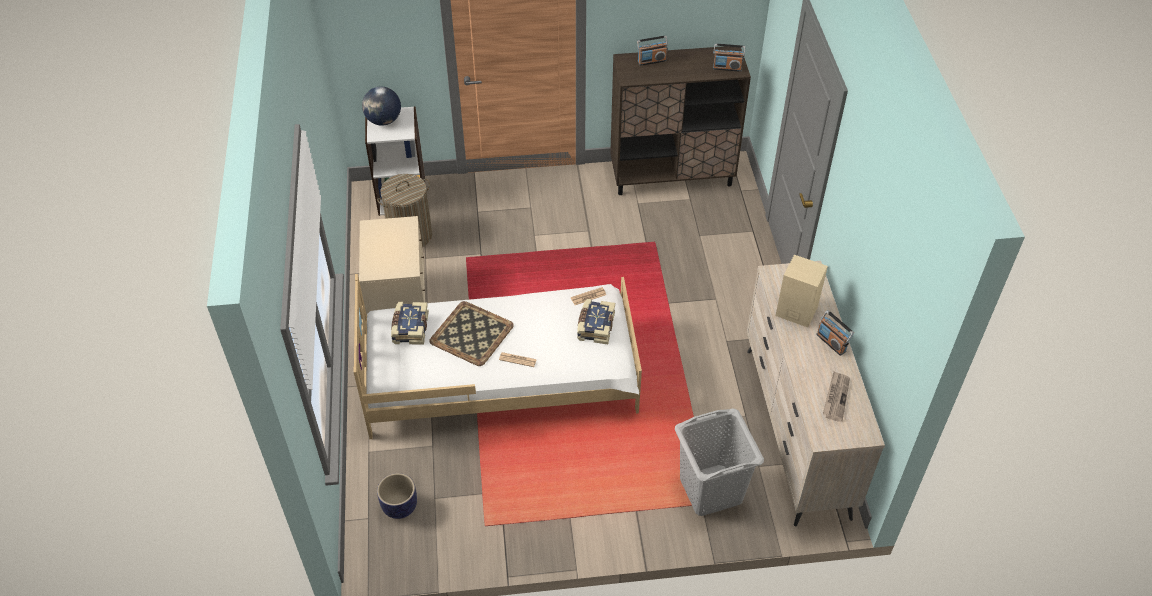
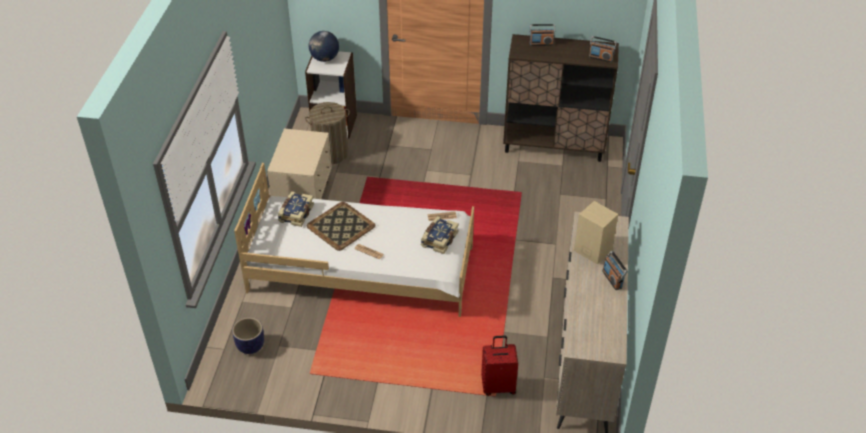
camera: 15 degrees right, 5 degrees down
grey laundry basket [675,408,764,516] -> red suitcase [481,335,518,396]
newspaper [823,371,850,422] -> none

